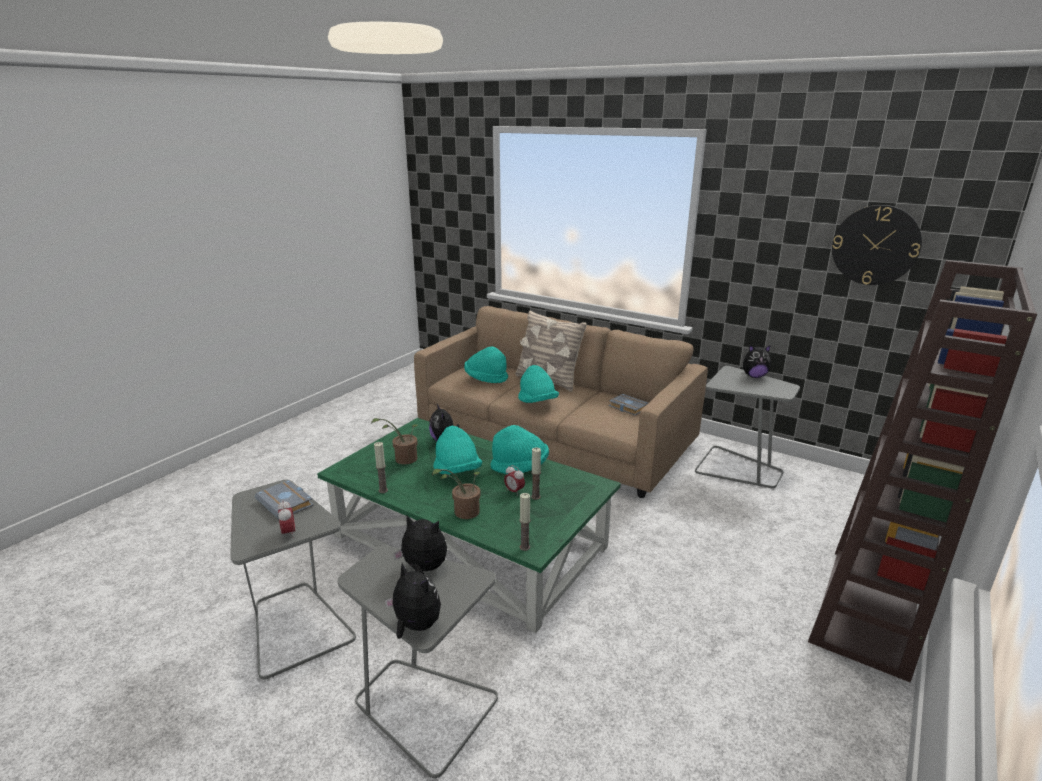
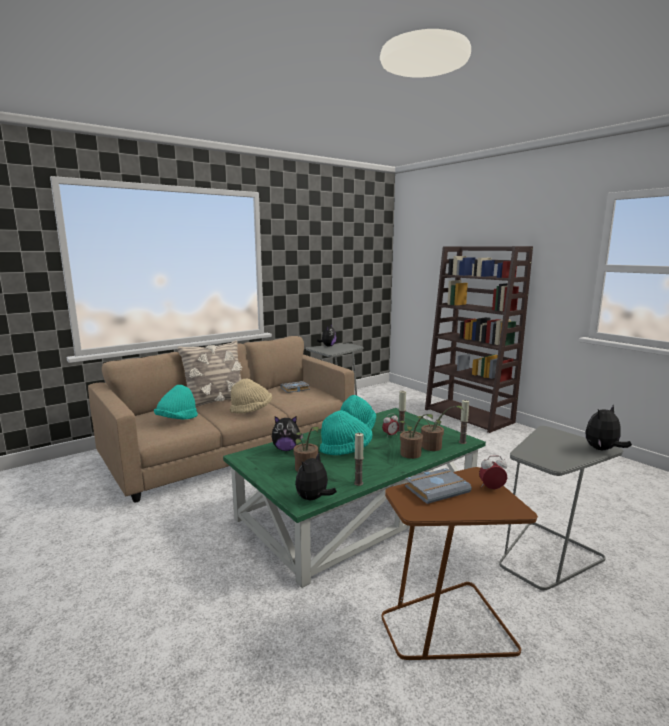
camera: 70 degrees left, 10 degrees down
grey side table [230,480,356,680] -> brown side table [382,467,538,660]
plush toy [393,515,447,574] -> plush toy moved to [295,452,337,500]
turquoise hat [518,365,559,403] -> beige hat [230,378,272,414]
wall clock [832,205,922,285] -> none
none -> potted plant [416,406,463,451]

